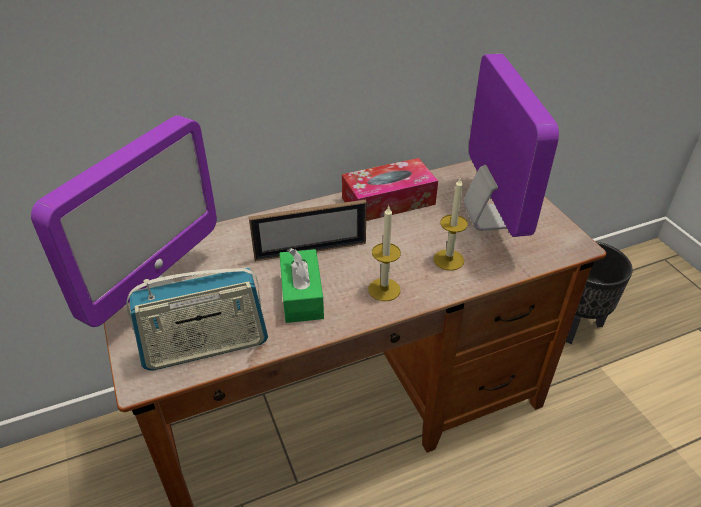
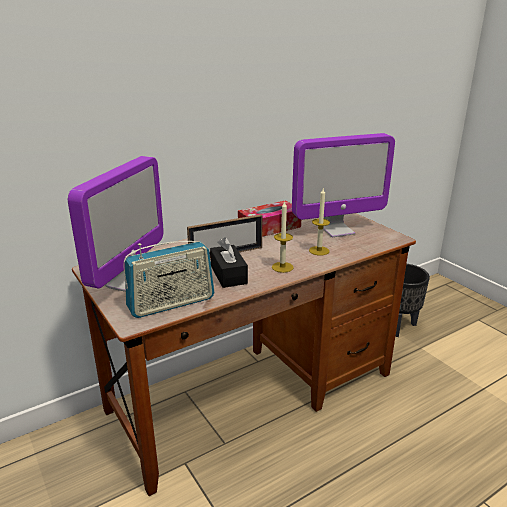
camera: 10 degrees left, 15 degrees down
green tissue box [279,248,324,323] -> black tissue box [210,237,248,288]
monitor [464,54,559,237] -> monitor turned 90 degrees clockwise [292,133,395,237]

